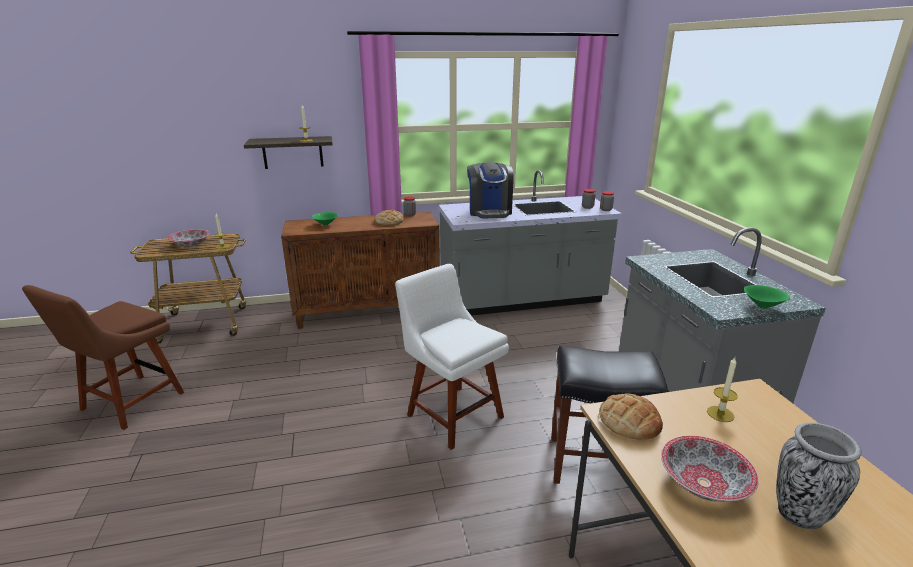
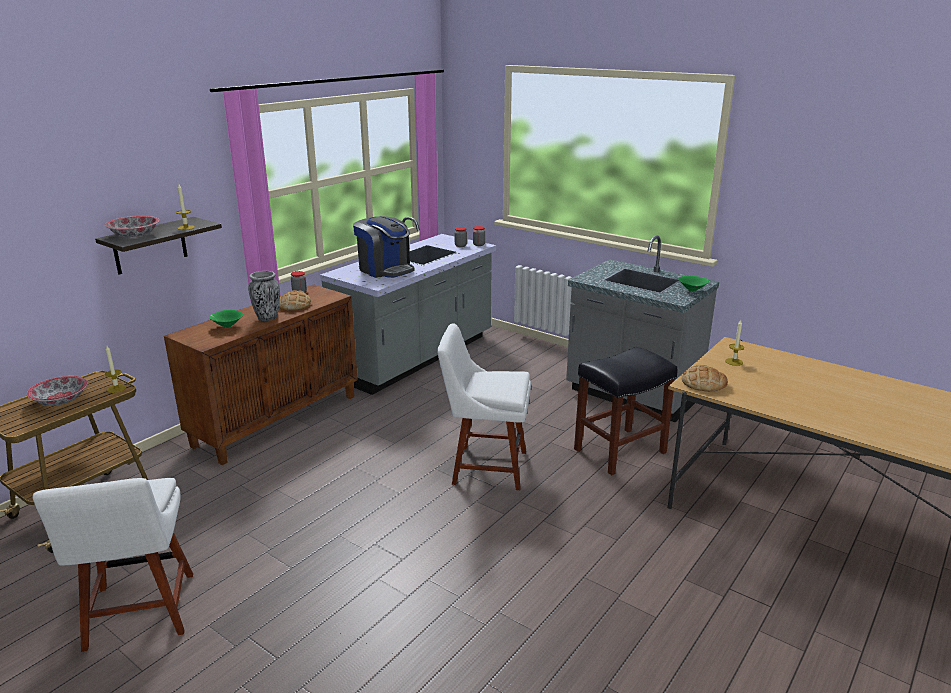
camera: 40 degrees left, 0 degrees up
brown chair [22,285,184,430] -> white chair [33,478,193,652]
bowl [661,436,759,502] -> bowl moved to [105,216,160,237]
vase [776,423,862,529] -> vase moved to [248,271,280,321]

